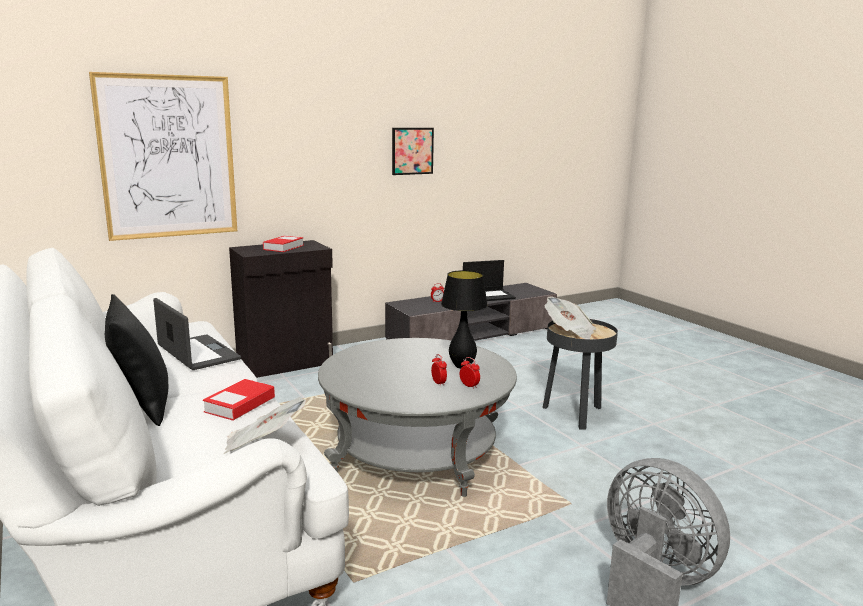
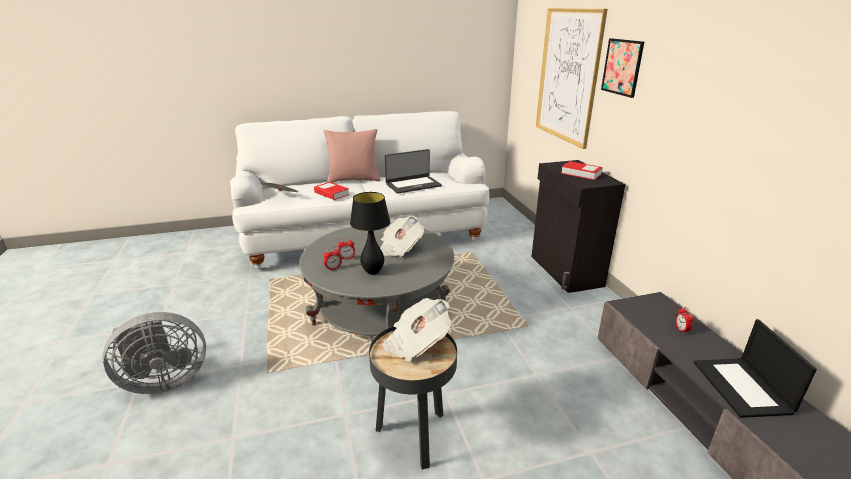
camera: 105 degrees right, 10 degrees up
black pillow [105,294,168,426] -> pink pillow [324,129,380,183]
picture [392,128,434,175] -> picture moved to [601,38,644,98]
none -> newspaper [380,216,424,257]

